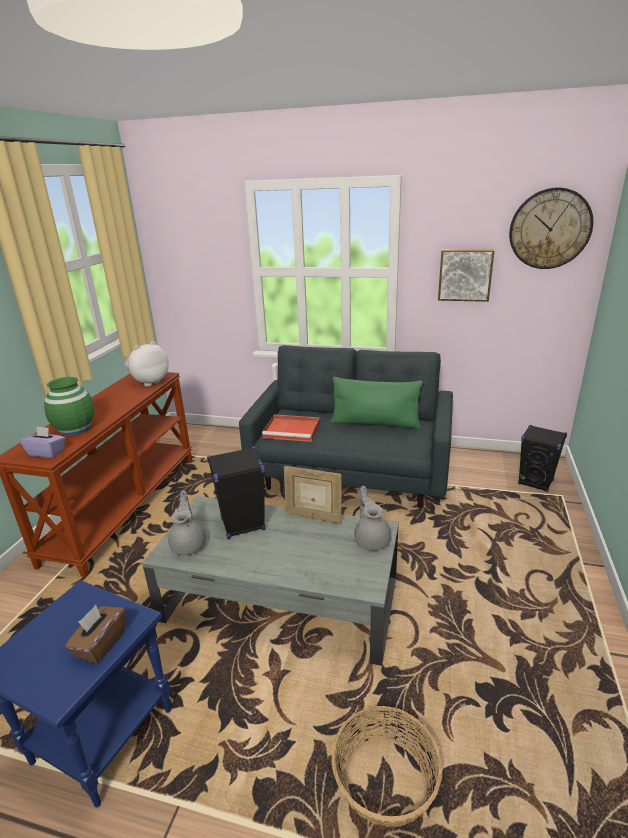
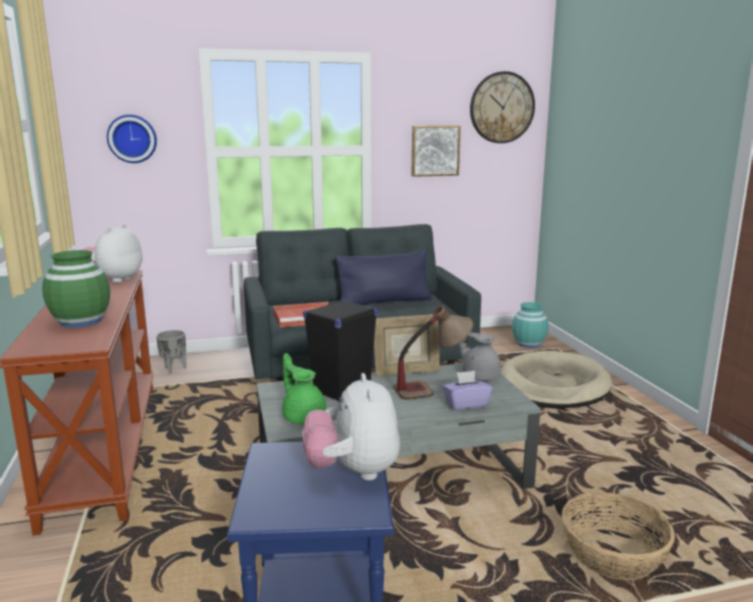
camera: 30 degrees left, 10 degrees down
purple tissue box [20,426,65,458] -> purple tissue box moved to [443,371,492,410]
brown tissue box [65,605,126,664] -> plush toy [302,373,400,481]
grey teapot [168,490,206,555] -> green teapot [282,353,326,424]
green pillow [331,377,423,429] -> blue pillow [335,250,432,305]
black speaker [518,425,567,492] -> turquoise vase [512,302,549,348]
none -> wall clock [107,115,157,163]
none -> grey planter [156,330,187,375]
none -> table lamp [393,306,473,400]
none -> beige dog bed [501,351,612,409]

